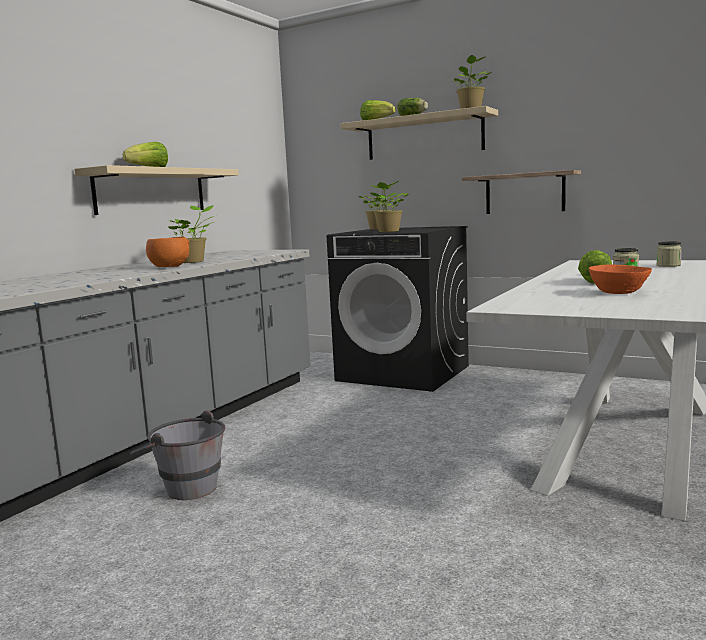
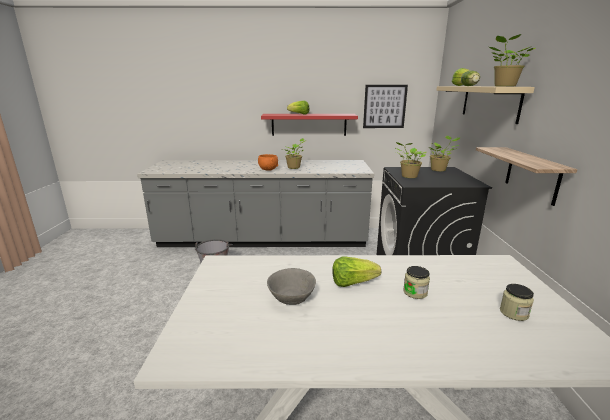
camera: 60 degrees right, 10 degrees up
beige shelf [75,165,239,215] -> red shelf [261,114,358,136]
orange bowl [589,264,652,294] -> grey bowl [267,268,316,305]
none -> picture [363,85,408,128]

